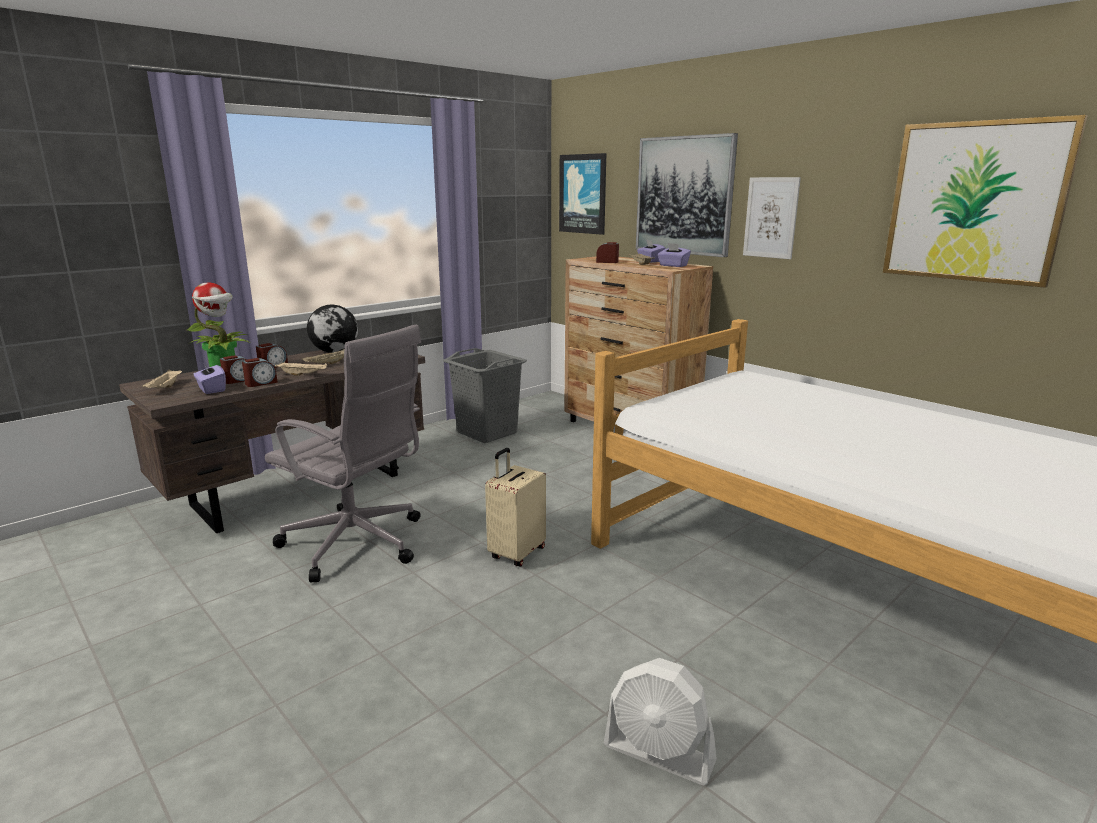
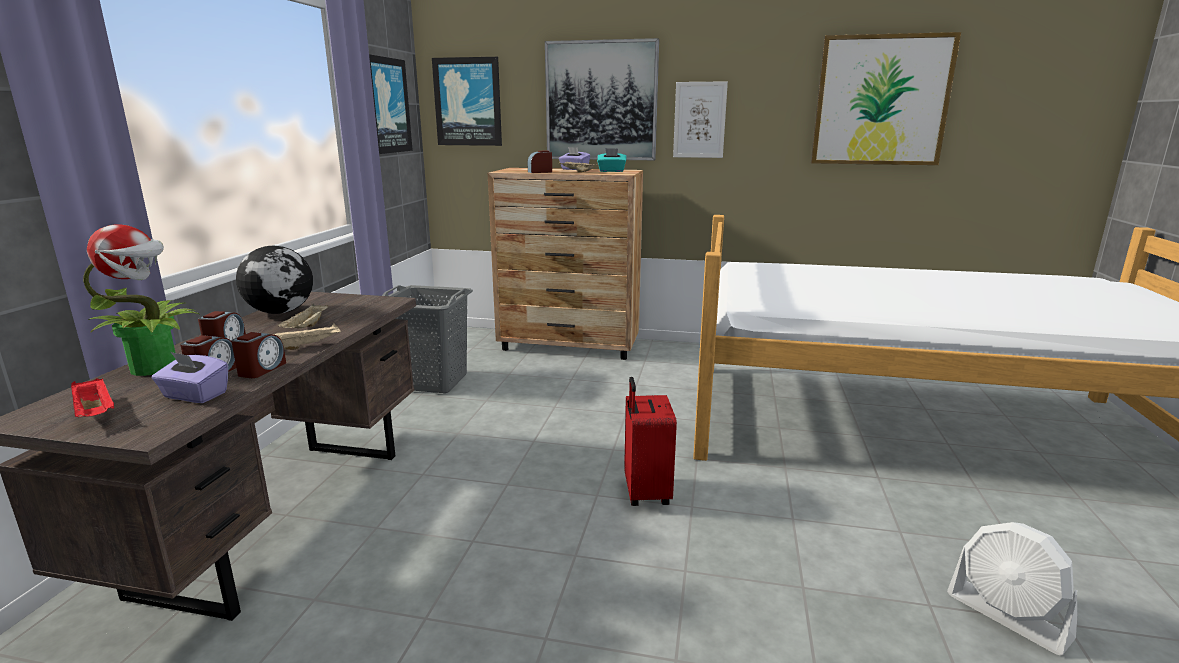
camera: 35 degrees left, 0 degrees up
beige tray [143,370,182,388] -> red tray [71,378,114,417]
grey office chair [265,324,421,582] -> none
beige suitcase [485,448,546,566] -> red suitcase [624,377,677,506]
white fan [604,658,717,785] -> white fan turned 60 degrees clockwise [947,522,1077,655]
purple tissue box [658,243,691,267] -> turquoise tissue box [597,148,626,172]
none -> picture [369,54,413,154]

